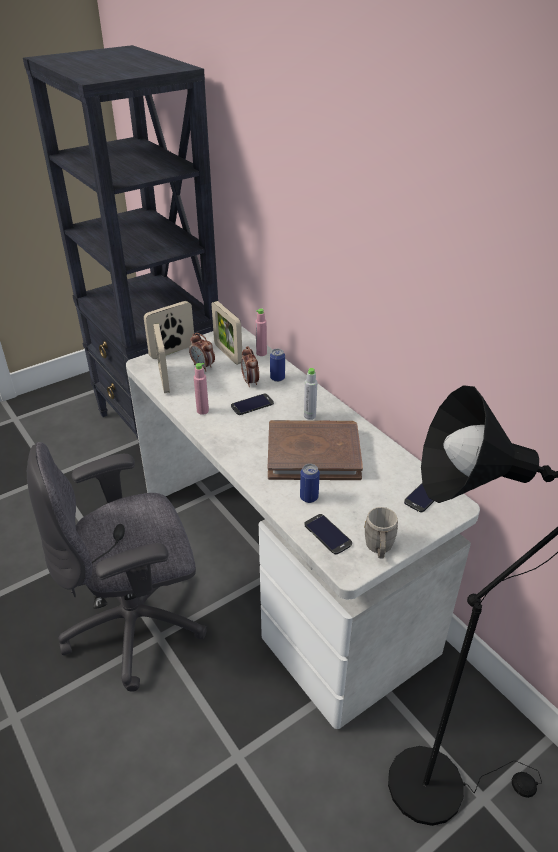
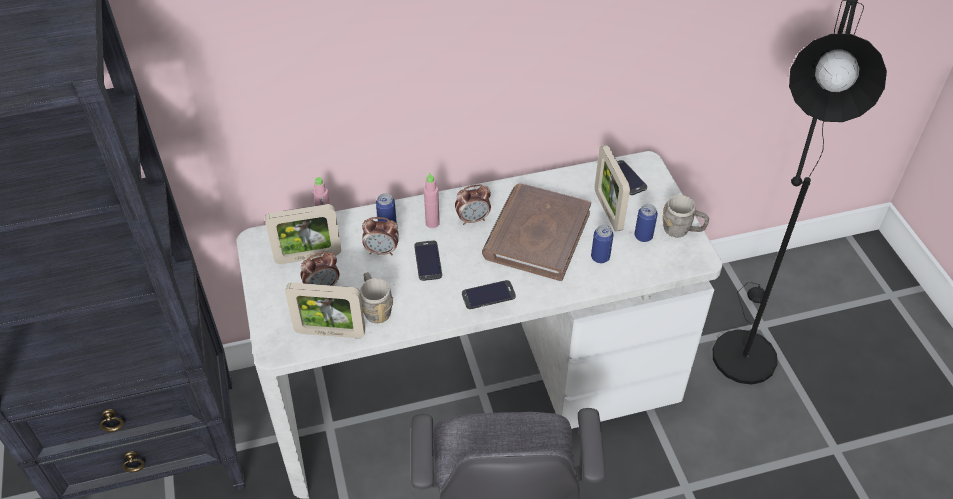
camera: 70 degrees left, 10 degrees up
picture frame [144,301,194,359] -> picture frame moved to [595,145,630,232]
pink bottle [194,363,209,415] -> pink bottle moved to [424,173,440,228]
grey bottle [304,368,317,420] -> alarm clock [455,185,491,225]
phone [304,514,352,554] -> phone moved to [462,280,516,309]
none -> grey mug [360,272,393,323]
none -> can [634,204,658,242]

